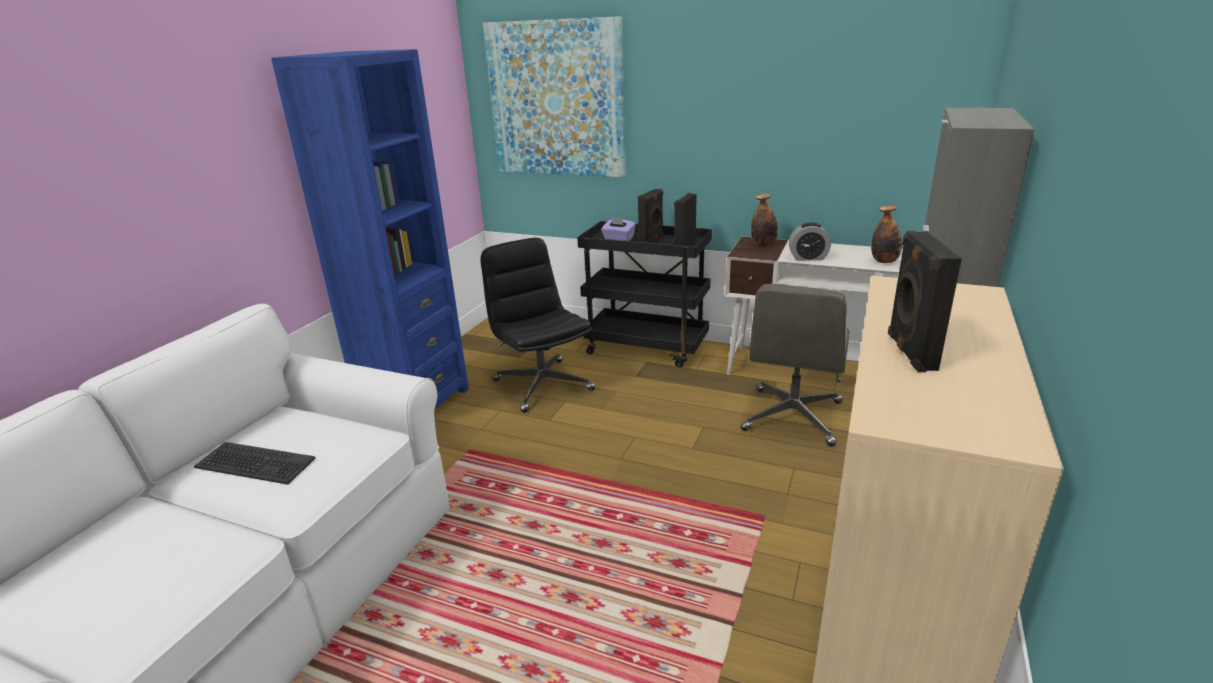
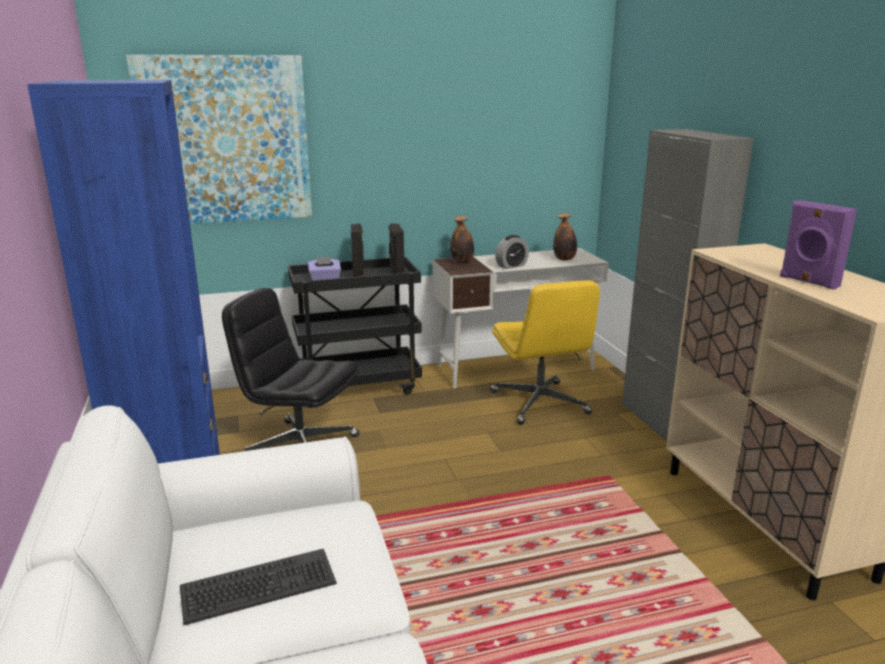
camera: 40 degrees left, 5 degrees down
grey office chair [741,284,849,447] -> yellow office chair [490,280,600,425]
black speaker [888,231,962,372] -> purple speaker [780,200,857,290]

